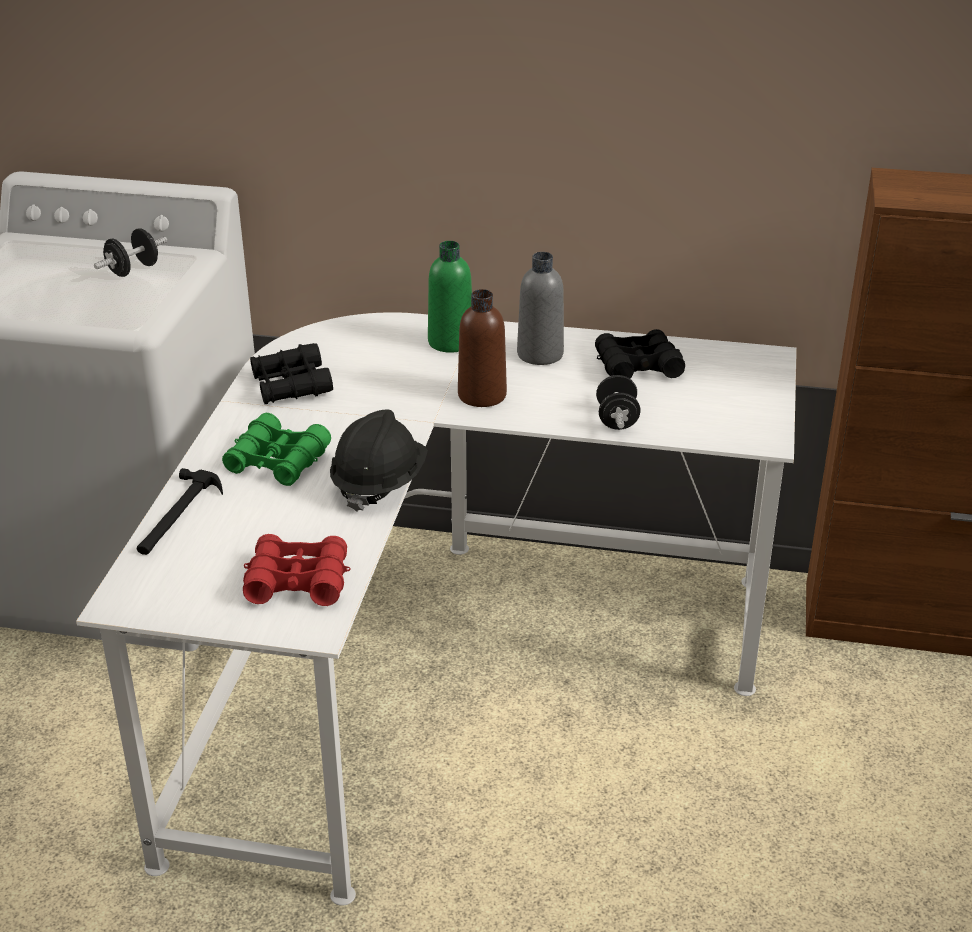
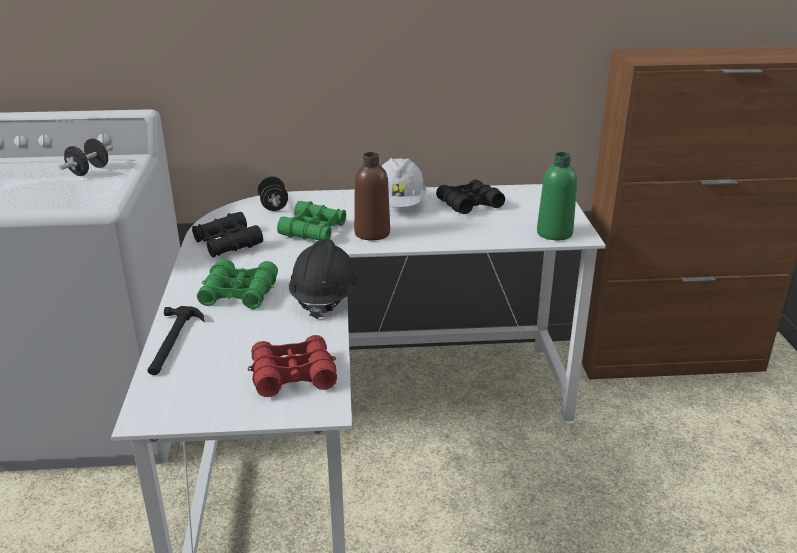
camera: 15 degrees left, 5 degrees down
green bottle [428,241,472,353] -> green bottle moved to [537,152,577,240]
grey bottle [517,252,564,365] -> white hard hat [382,158,427,207]
black dumbbell [596,375,641,430] -> black dumbbell moved to [258,176,288,211]
none -> green binoculars [277,201,346,241]

